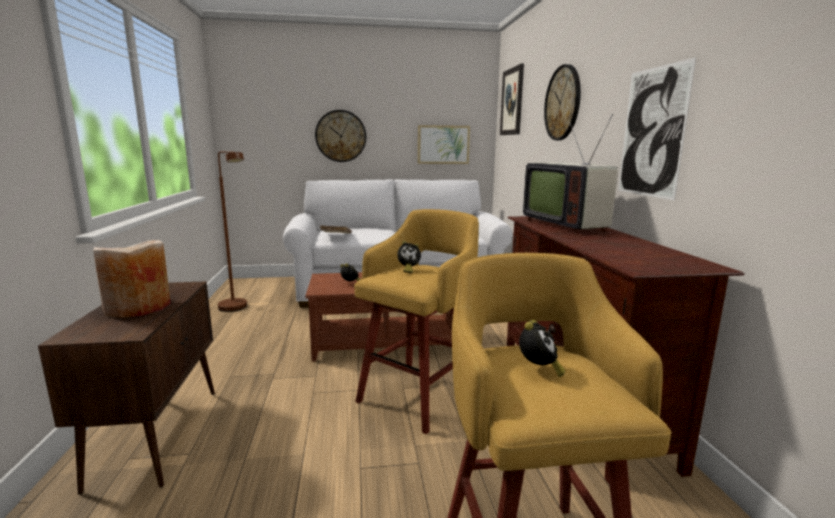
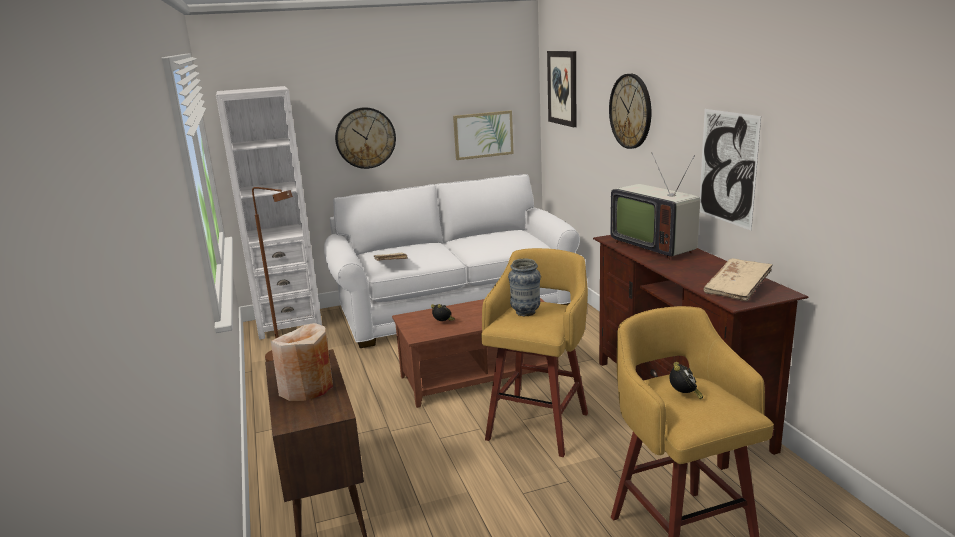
camera: 10 degrees left, 5 degrees up
alarm clock [397,241,421,273] -> vase [508,258,541,316]
none -> white bookcase [216,86,322,340]
none -> beige book [703,258,773,301]

